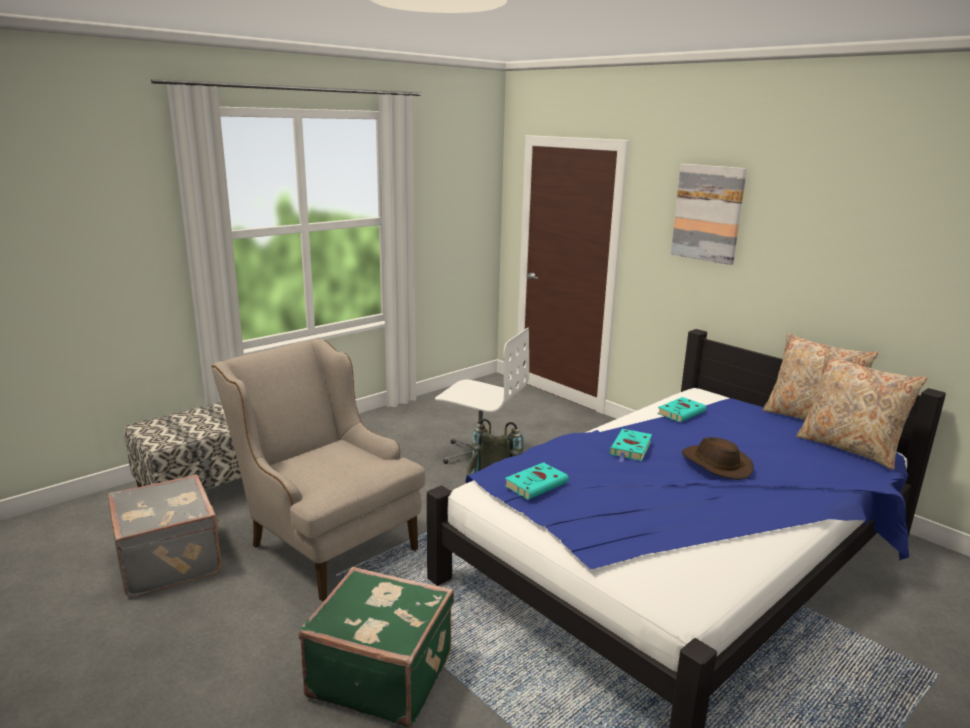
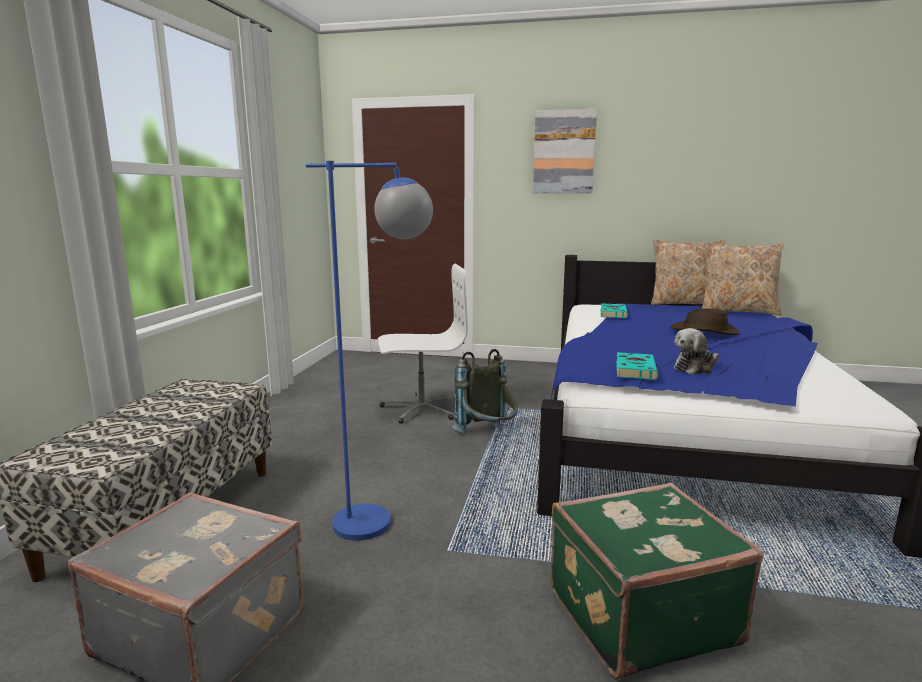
camera: 35 degrees left, 5 degrees down
beige armchair [211,339,425,602] -> blue floor lamp [306,161,433,541]
turquoise book [609,429,652,463] -> none
none -> plush toy [674,328,719,375]

